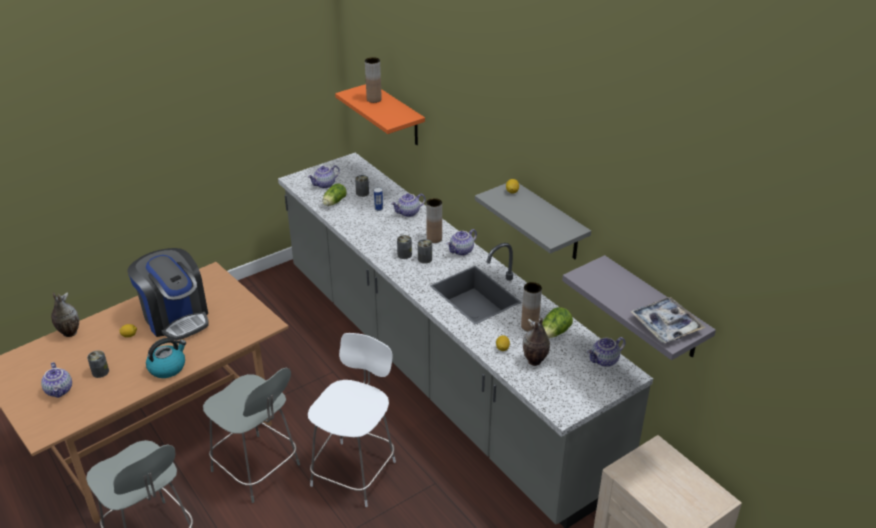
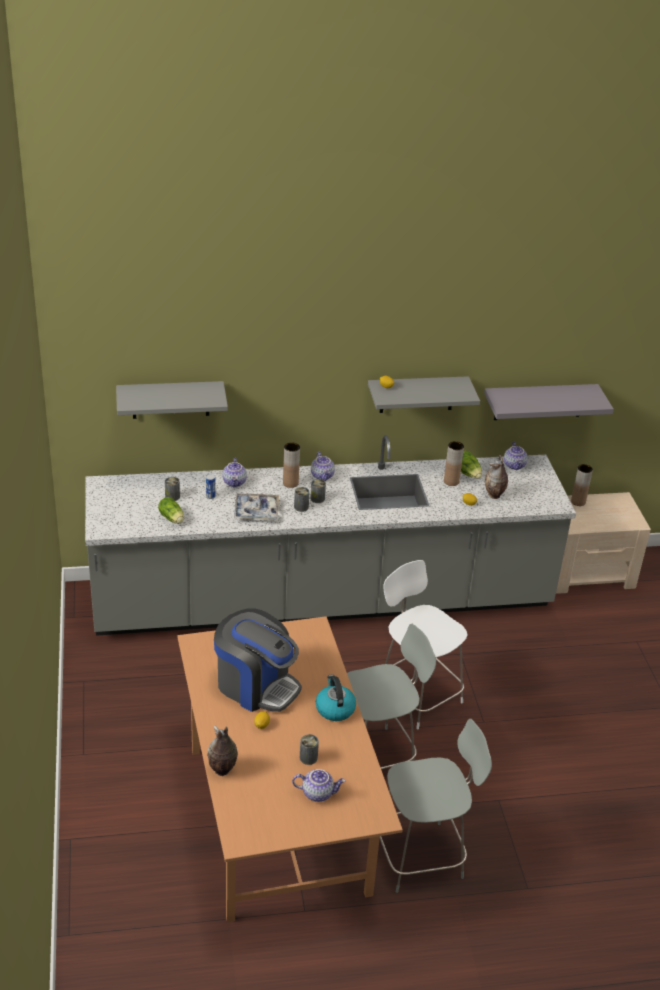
camera: 65 degrees left, 0 degrees up
coffee machine [127,248,209,341] -> coffee machine turned 45 degrees clockwise [214,608,302,712]
teapot [308,165,340,189] -> none
orange shelf [335,84,425,145] -> grey shelf [116,381,228,419]
brown vase [365,57,382,103] -> brown vase moved to [571,464,593,506]
tray [630,297,706,343] -> tray moved to [234,494,279,520]

